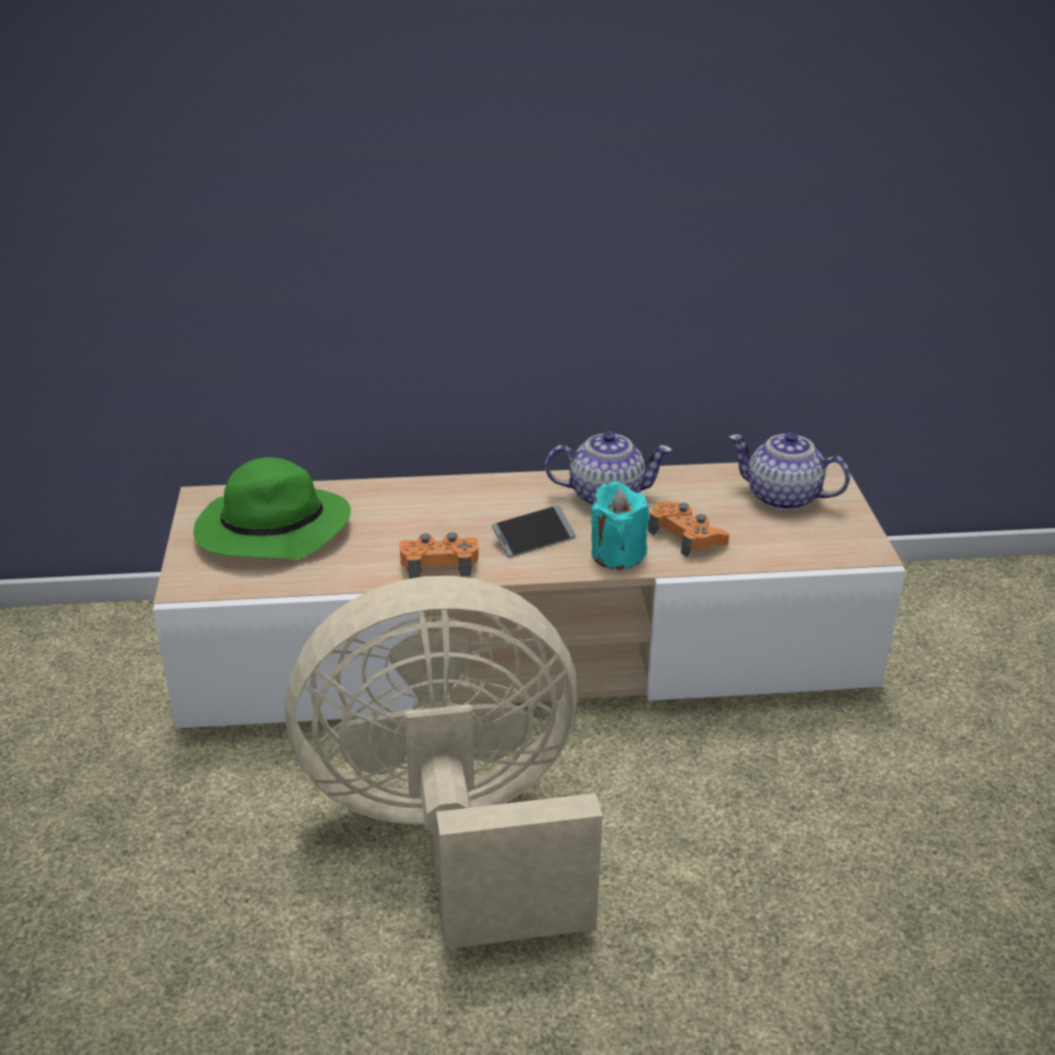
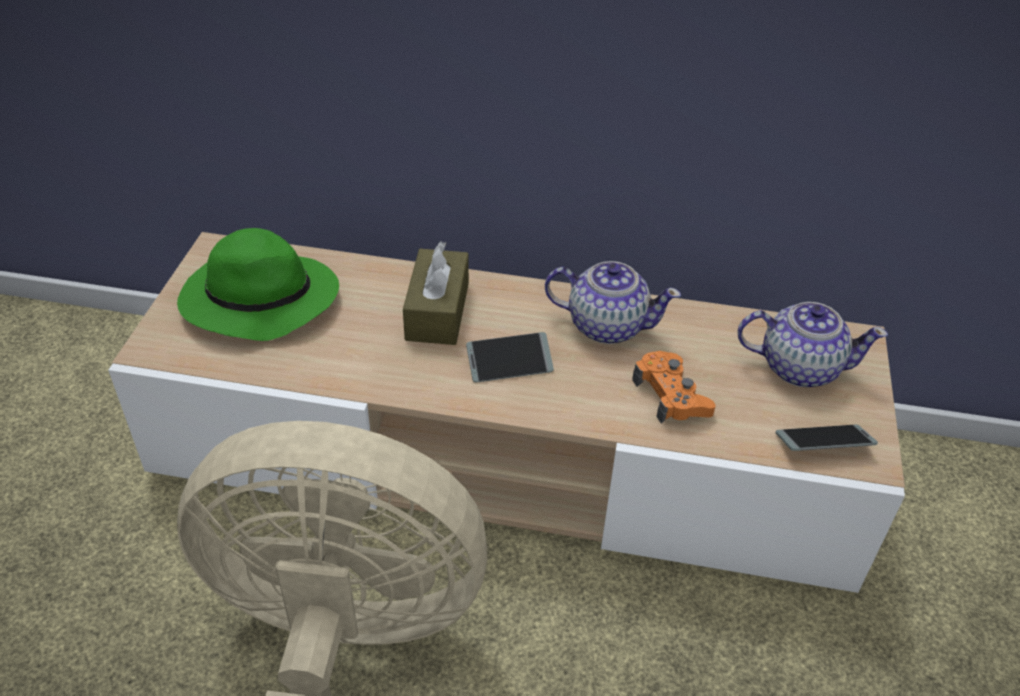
camera: 15 degrees right, 10 degrees up
orange game controller [400,532,478,579] -> none
turquoise candle [591,482,649,570] -> none
teapot [729,432,850,511] -> teapot turned 150 degrees clockwise [737,302,888,387]
none -> brown tissue box [403,241,469,345]
none -> phone [776,425,878,451]

